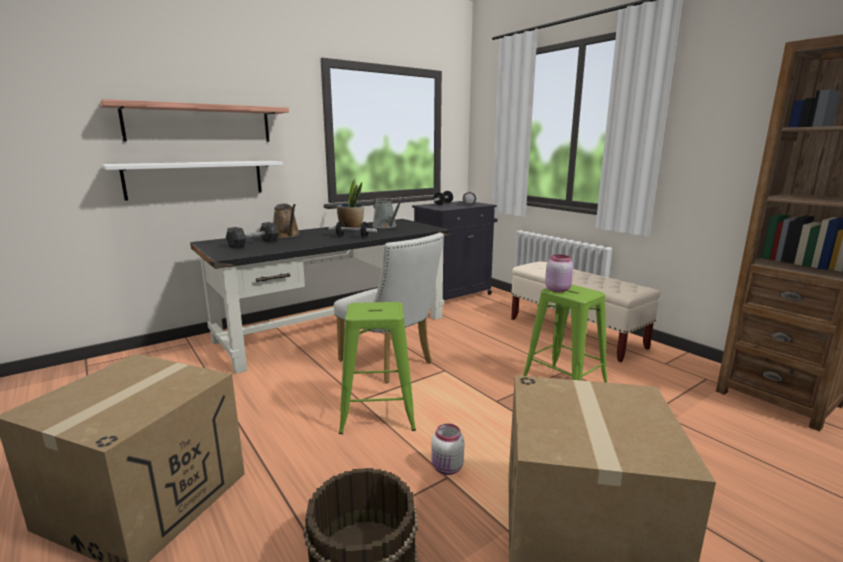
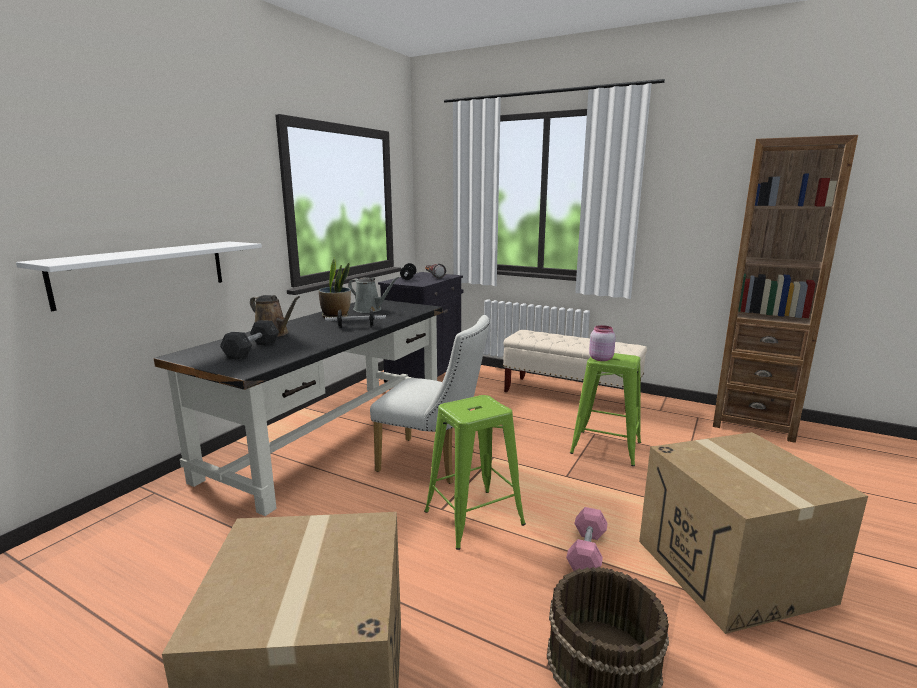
camera: 25 degrees left, 0 degrees up
shelf [100,99,289,142] -> none
white jar [431,424,464,475] -> pink dumbbell [566,507,608,571]

